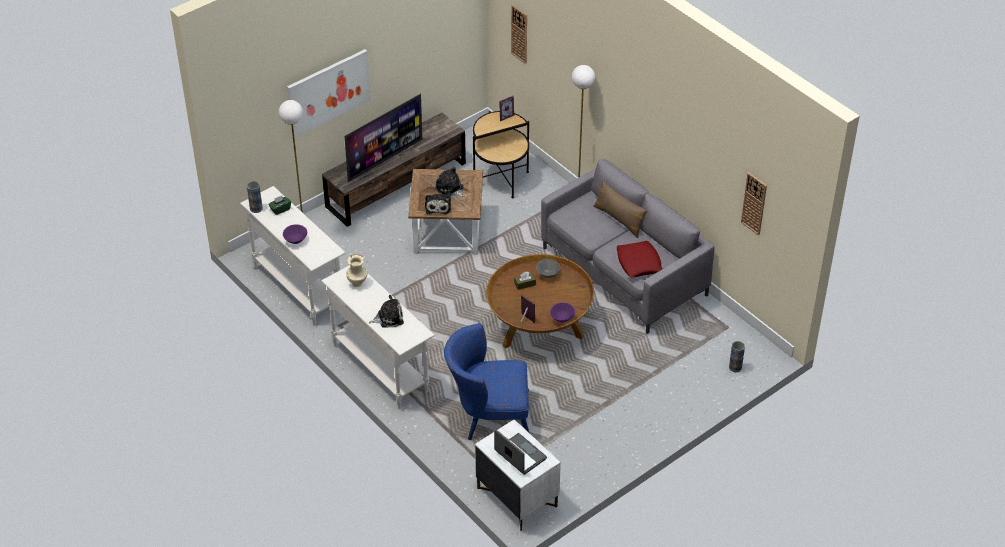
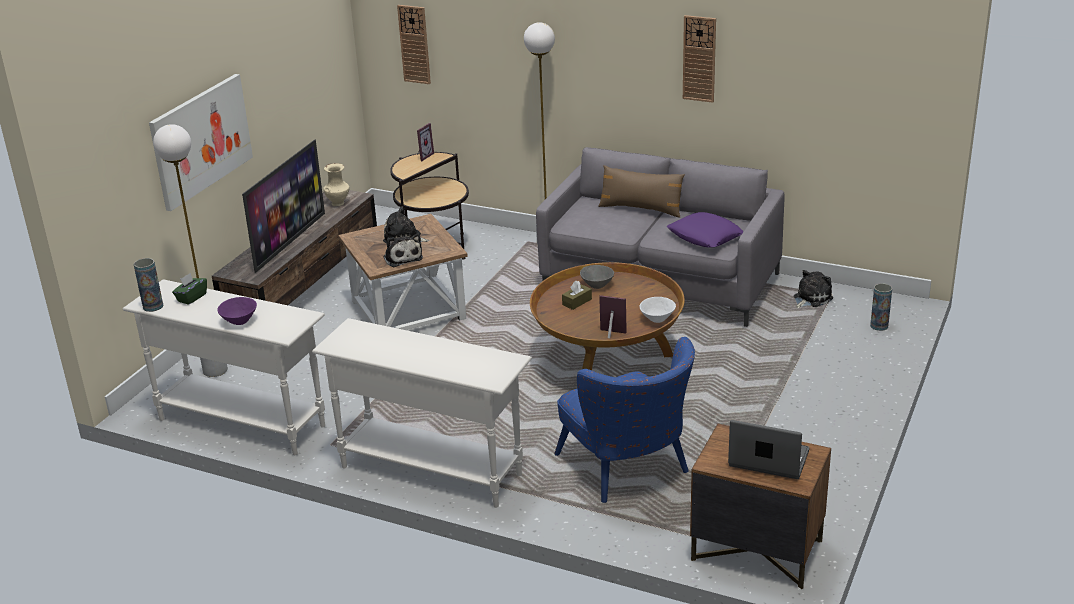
camera: 25 degrees left, 15 degrees down
beige vase [346,254,368,287] -> beige vase moved to [323,163,349,206]
plush toy [369,295,404,328] -> plush toy moved to [794,270,833,308]
blue armchair [444,323,529,440] -> blue armchair turned 90 degrees counterclockwise [554,337,695,503]
white nightstand [475,419,561,531] -> brown nightstand [690,424,831,590]
purple bowl [550,302,575,322] -> white bowl [640,297,676,323]
red pillow [617,241,662,278] -> purple pillow [667,212,744,247]
wall clock [741,172,767,236] -> wall clock moved to [683,15,716,103]

